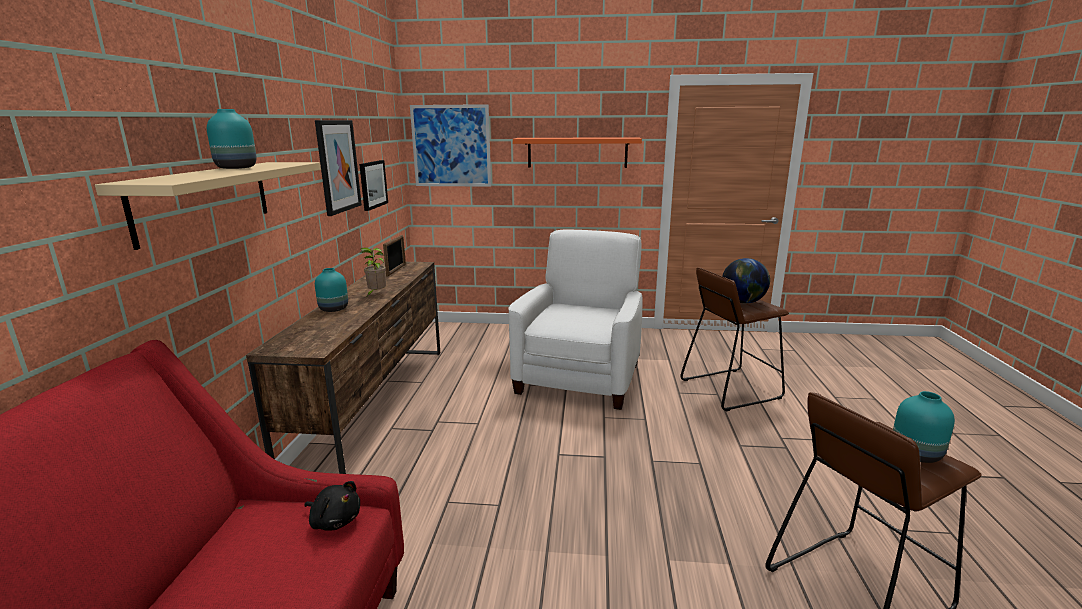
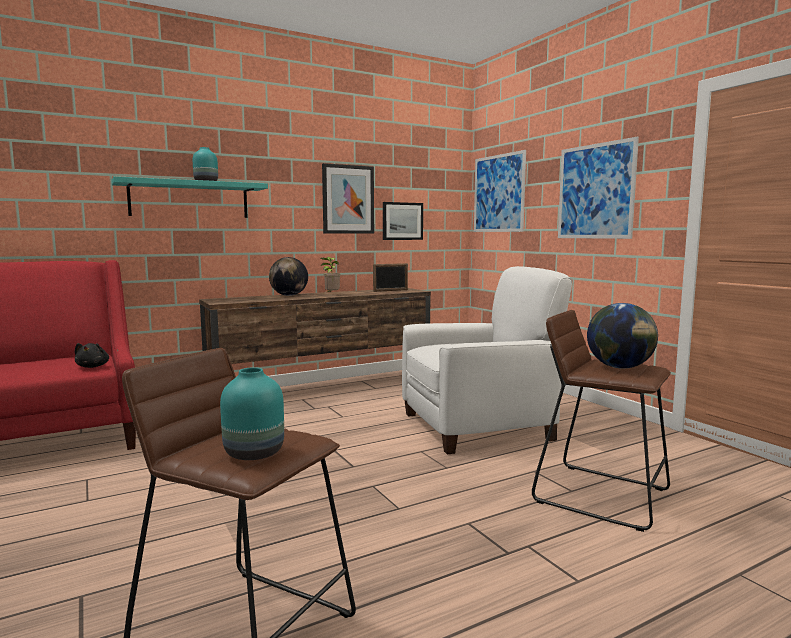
camera: 55 degrees right, 10 degrees down
beige shelf [95,162,321,250] -> turquoise shelf [111,176,268,218]
turquoise vase [315,268,348,312] -> globe [269,257,308,296]
orange shelf [513,137,642,168] -> picture [558,137,639,239]

